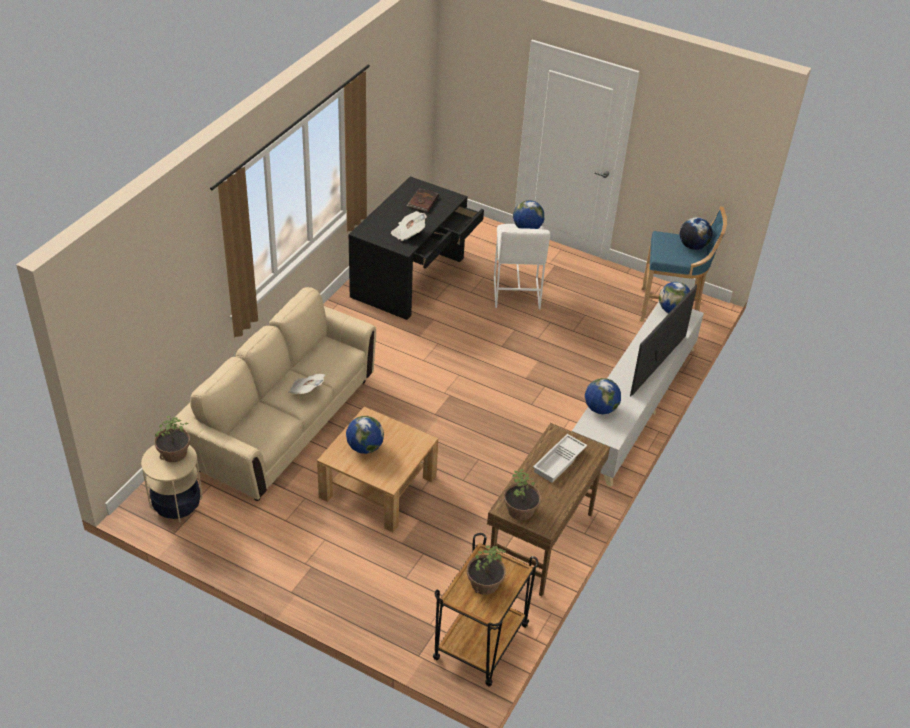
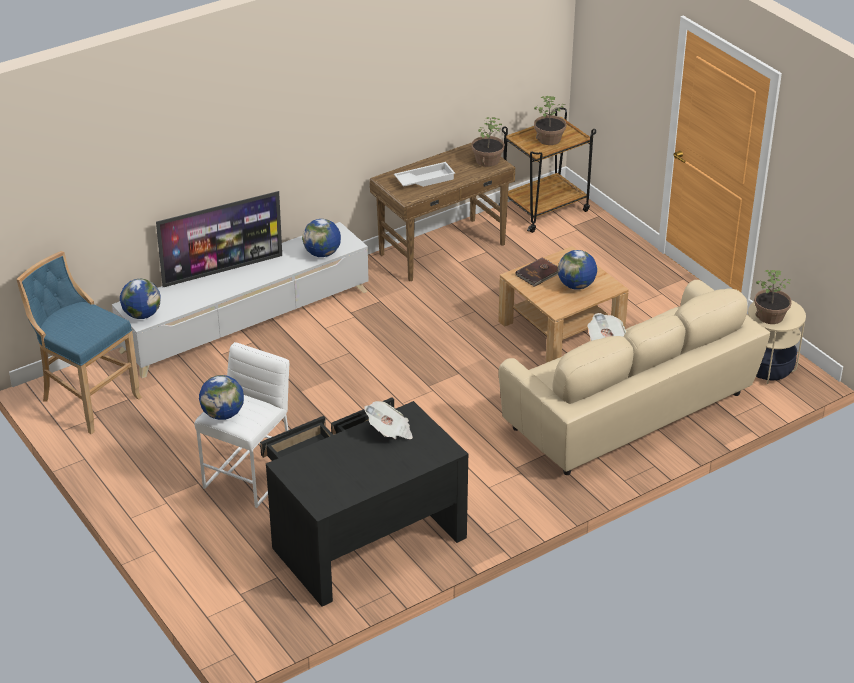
camera: 150 degrees left, 5 degrees down
brown book [406,188,439,212] -> brown book moved to [516,257,558,287]
globe [680,217,713,250] -> none

